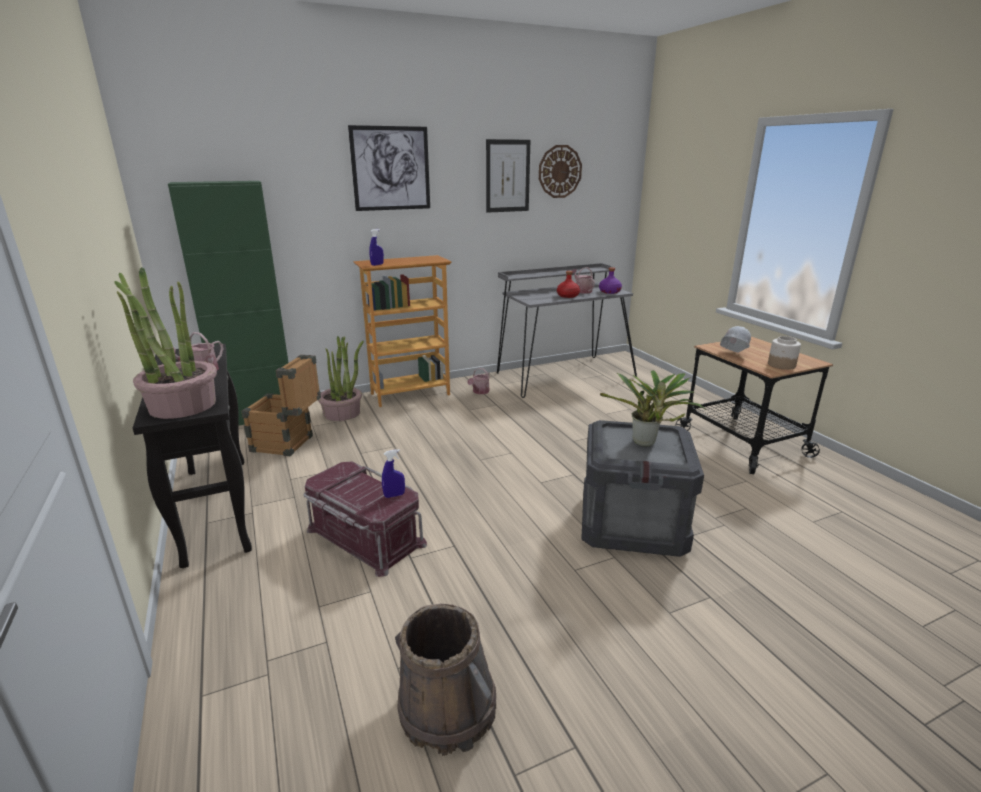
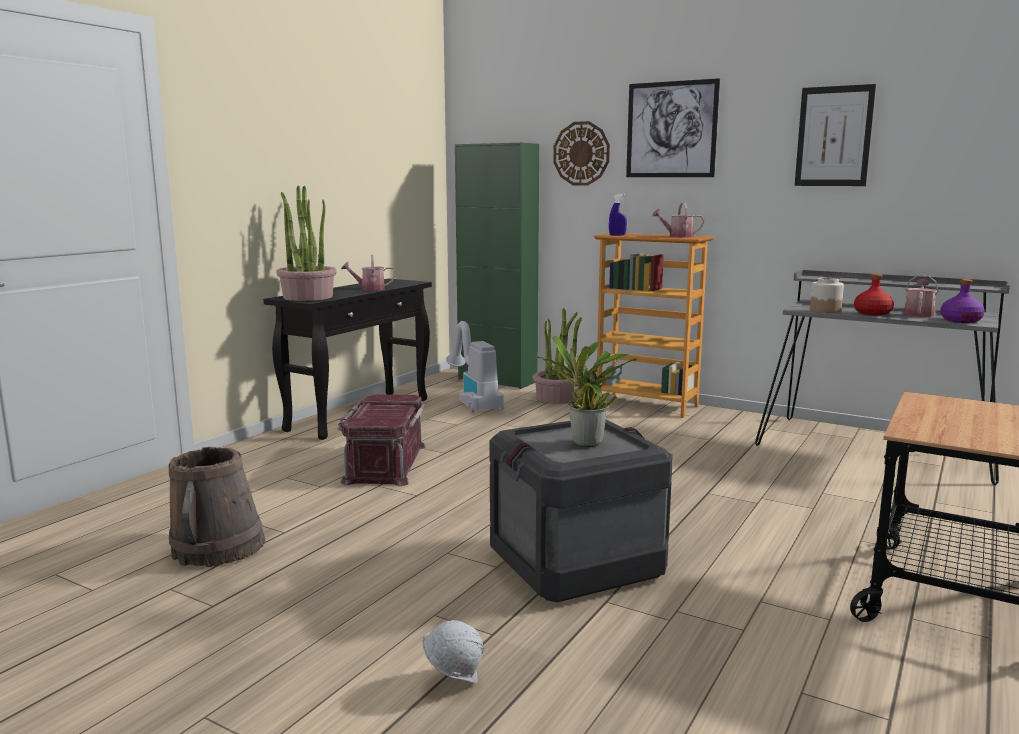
camera: 55 degrees right, 10 degrees down
crate [241,355,321,456] -> vacuum cleaner [446,321,504,413]
blue spray bottle [382,449,405,498] -> none
watering can [467,368,490,394] -> watering can moved to [652,202,704,238]
wall clock [539,145,582,198] -> wall clock moved to [553,121,610,186]
white hard hat [720,326,751,353] -> white hard hat moved to [422,620,484,684]
jar [768,336,801,370] -> jar moved to [810,278,844,313]

